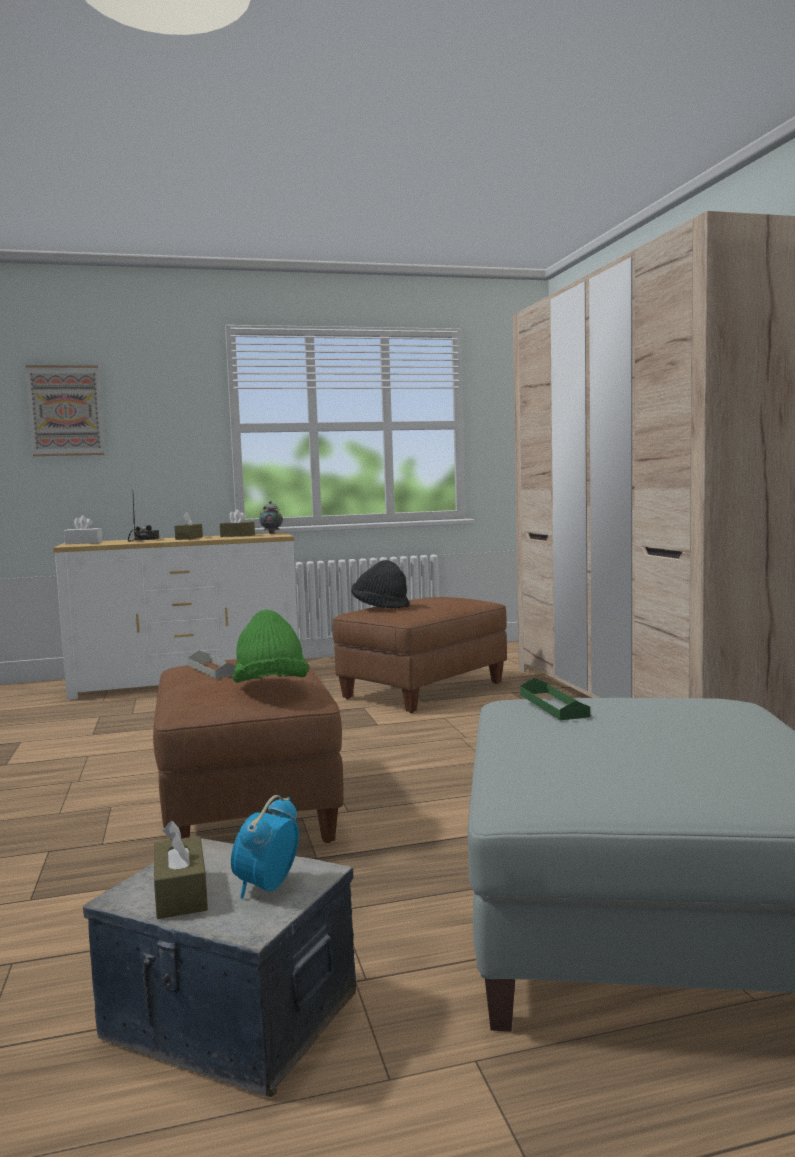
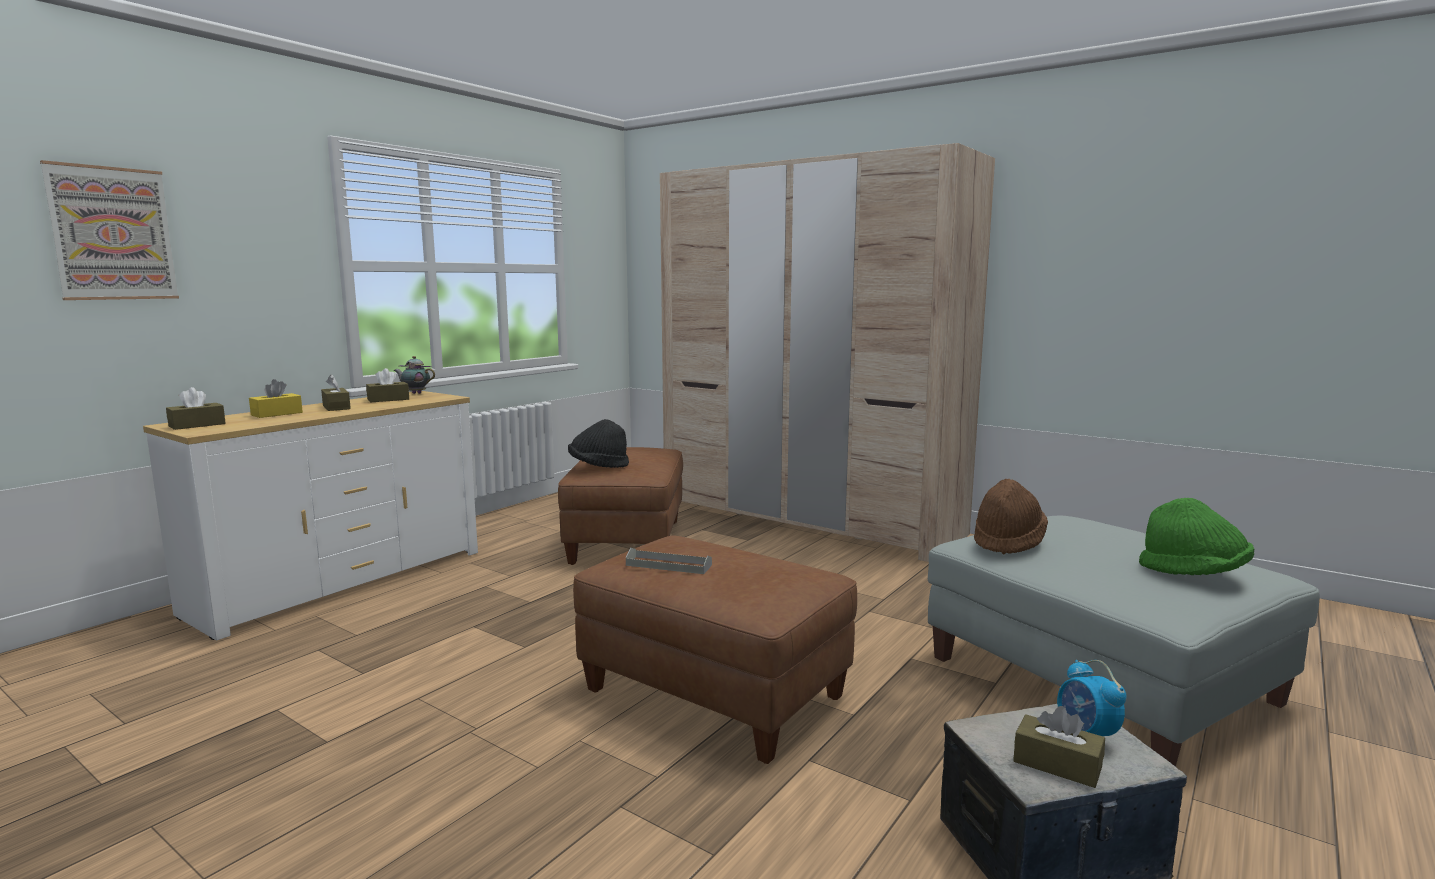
camera: 40 degrees left, 5 degrees up
white tissue box [64,515,103,544] -> brown tissue box [166,387,226,430]
radio [128,496,159,542] -> yellow tissue box [249,379,303,418]
green hat [232,610,309,683] -> green hat moved to [1139,498,1254,575]
green tray [520,678,590,720] -> brown hat [974,479,1048,554]

